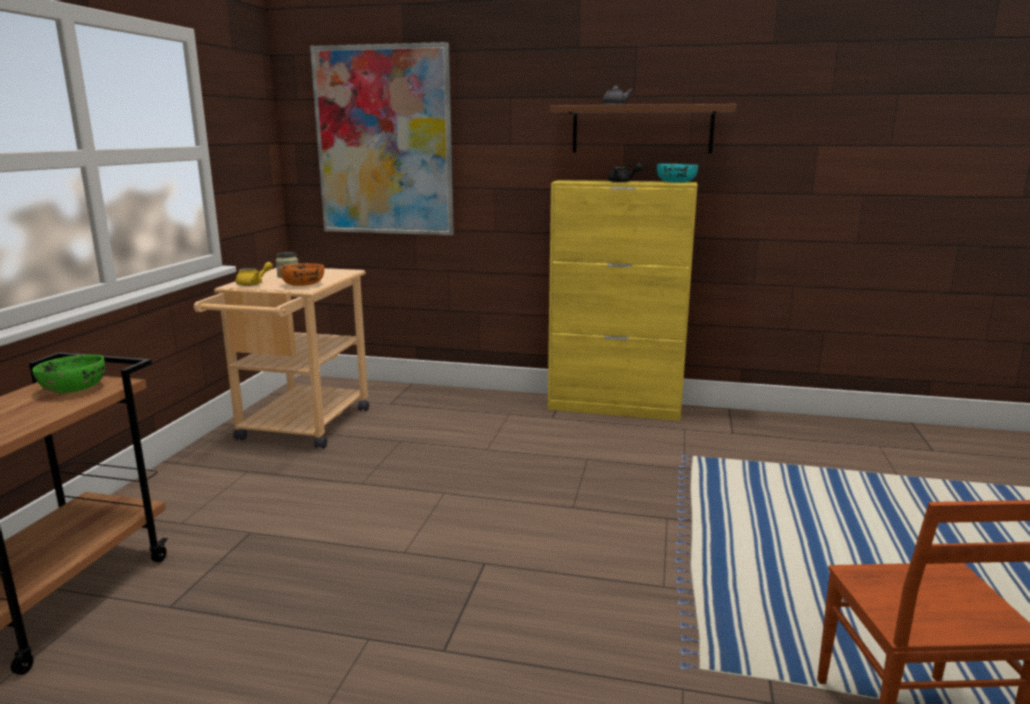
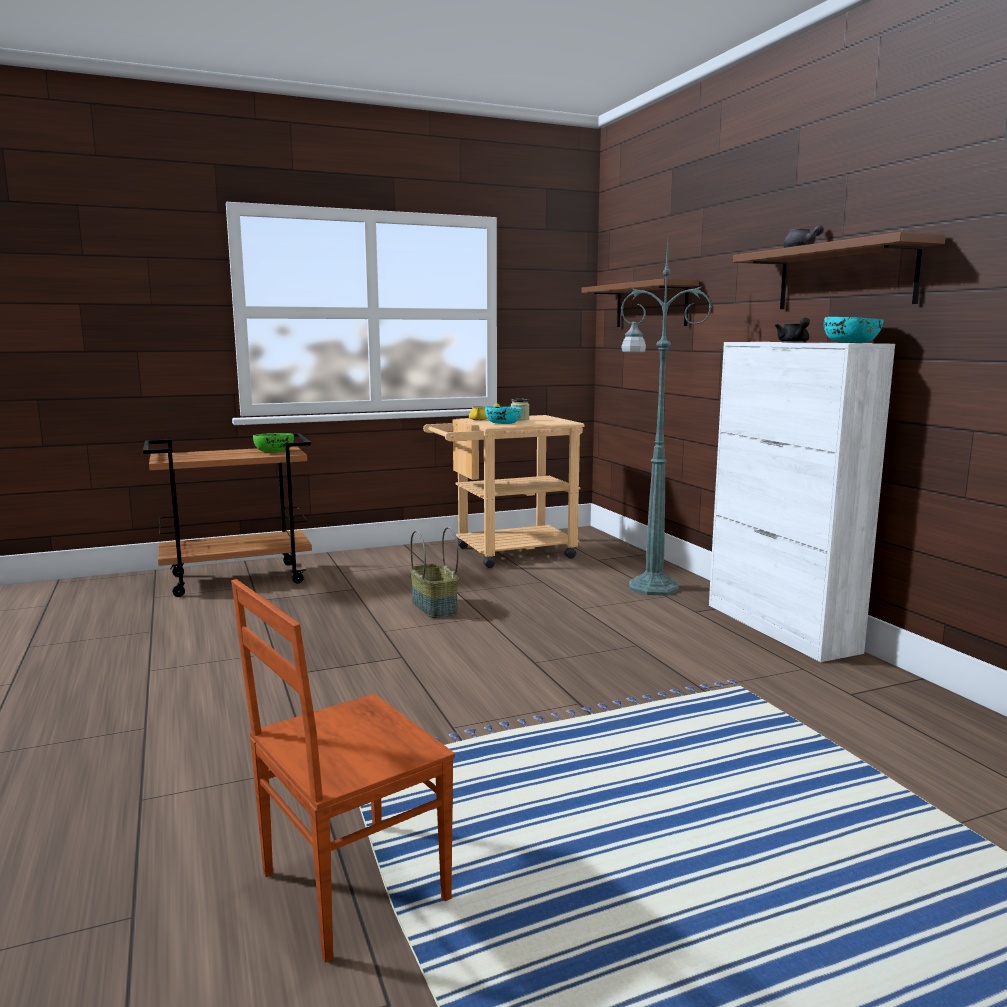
camera: 55 degrees right, 5 degrees down
orange bowl [279,263,324,286] -> turquoise bowl [485,406,522,424]
picture [310,42,454,235] -> brown shelf [581,278,699,327]
yellow cabinet [548,180,698,421] -> white cabinet [709,342,895,662]
none -> basket [410,527,459,618]
none -> green floor lamp [620,241,712,596]

